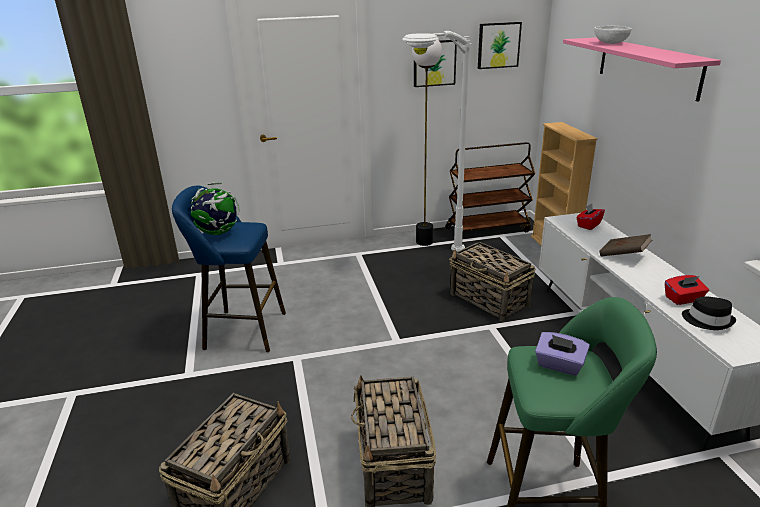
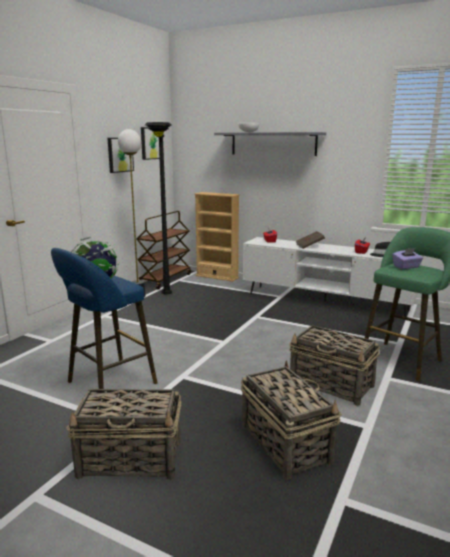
camera: 50 degrees left, 10 degrees down
white floor lamp [402,31,471,252] -> black floor lamp [145,122,172,294]
basket [449,242,535,322] -> basket moved to [67,389,181,480]
pink shelf [563,37,721,102] -> grey shelf [214,132,326,156]

